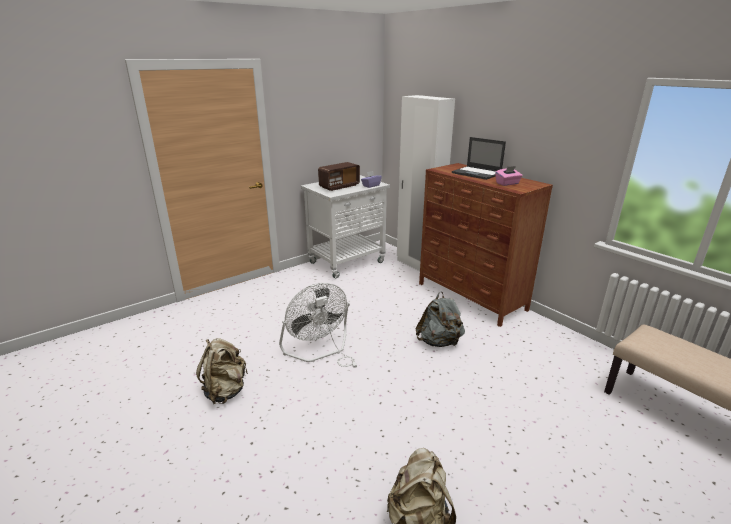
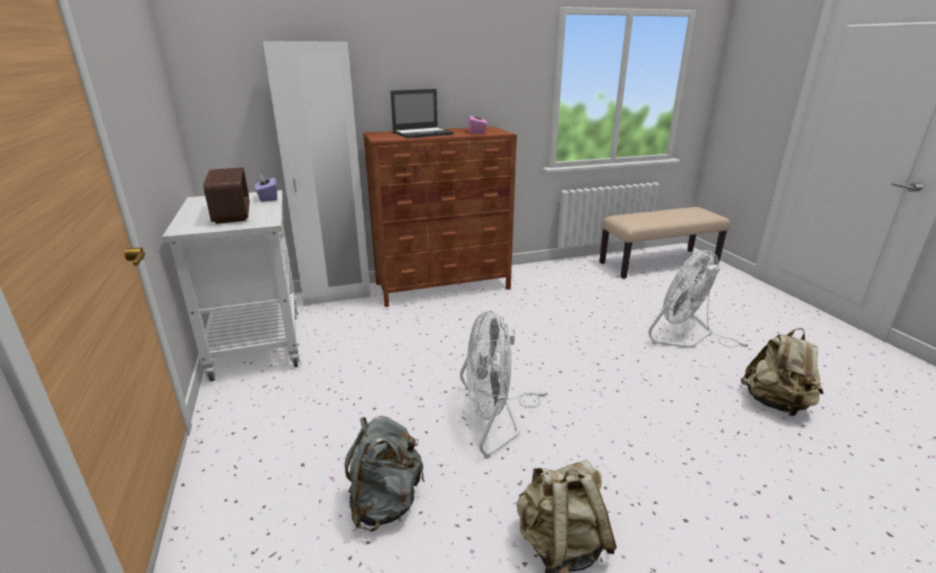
camera: 70 degrees left, 0 degrees up
grey backpack [416,292,465,347] -> grey backpack moved to [344,416,425,531]
none -> white fan [649,250,748,348]

